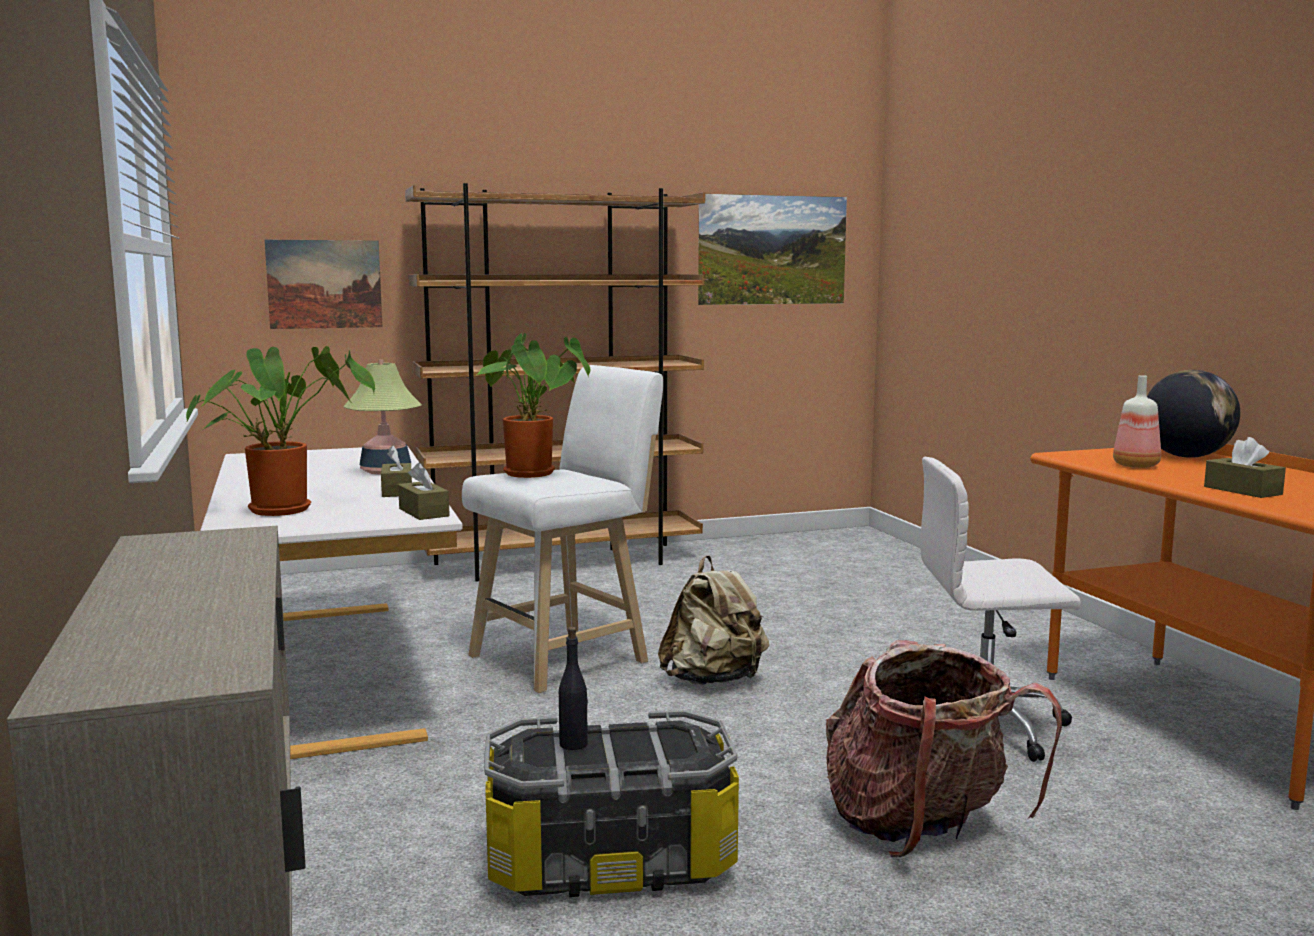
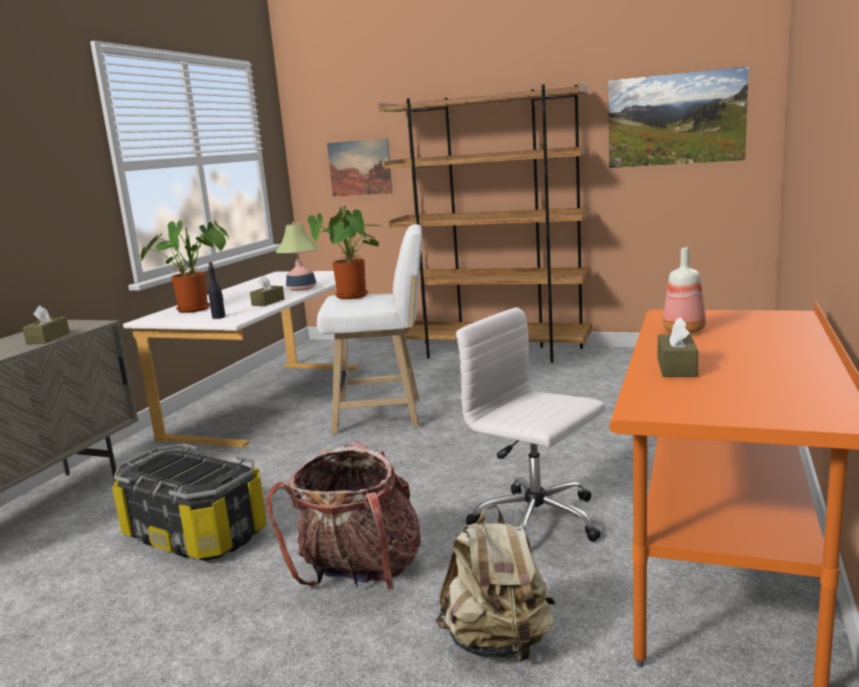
camera: 40 degrees right, 5 degrees up
brown tissue box [398,463,450,520] -> brown tissue box moved to [22,305,70,344]
black bottle [559,627,588,750] -> black bottle moved to [208,262,225,319]
beige backpack [658,555,769,685] -> beige backpack moved to [436,504,556,663]
globe [1147,370,1240,458] -> none

